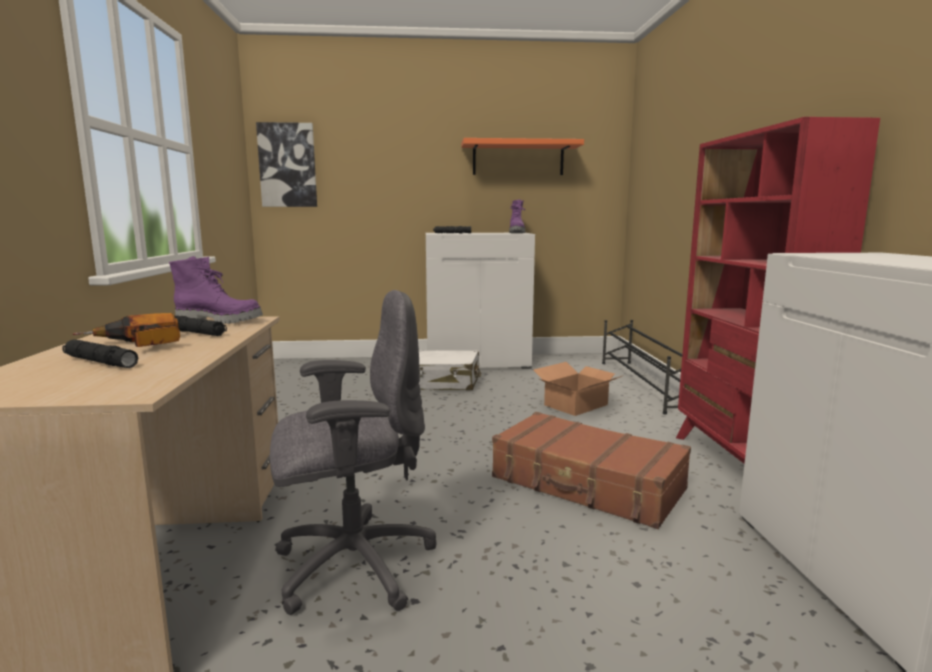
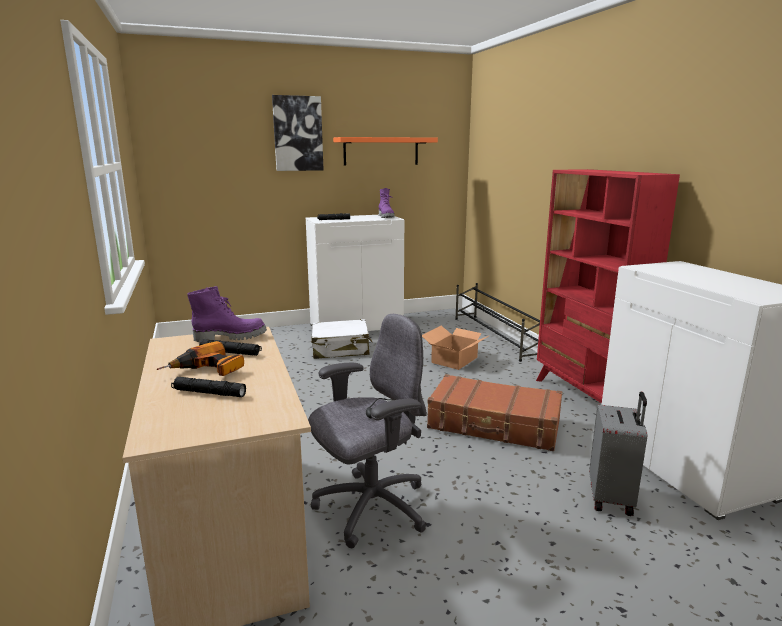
camera: 15 degrees left, 5 degrees up
picture [256,122,317,207] -> picture moved to [272,95,323,171]
none -> grey suitcase [589,392,647,516]

